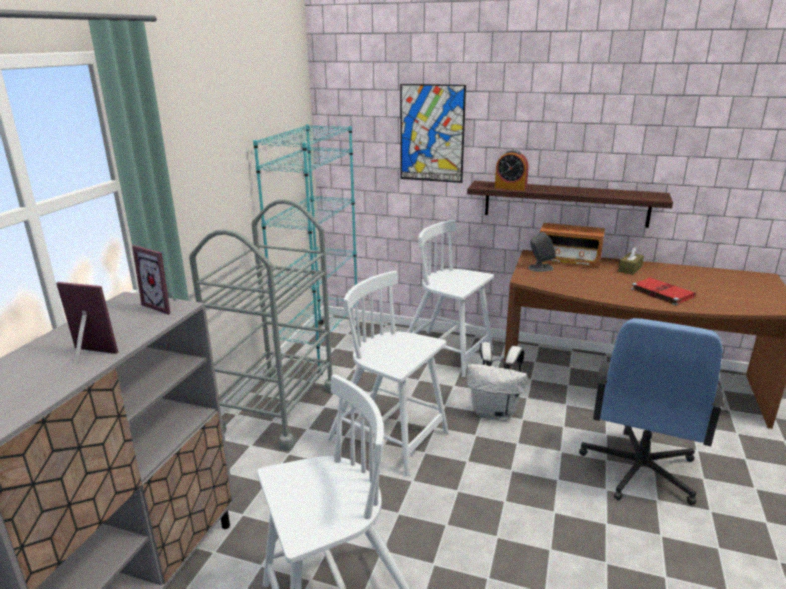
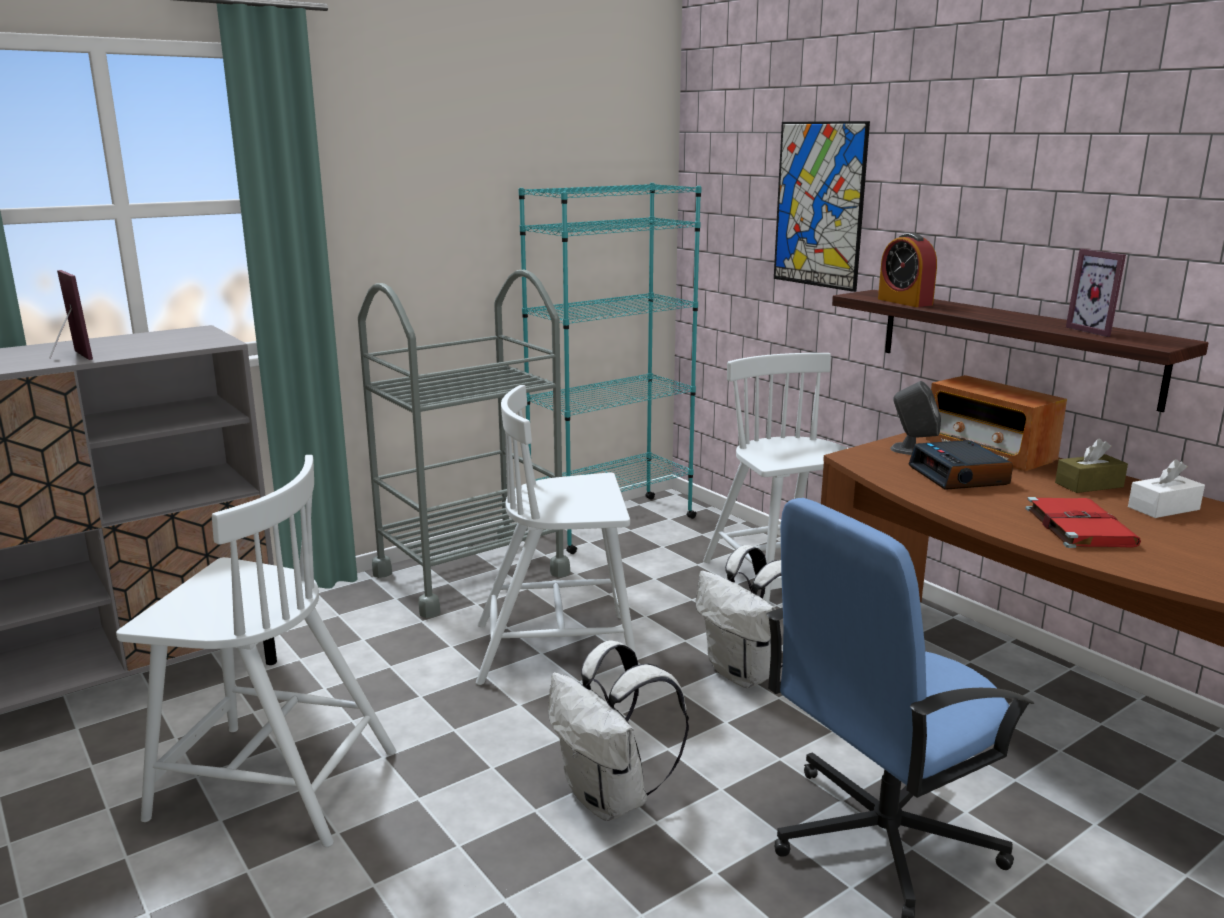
camera: 35 degrees right, 5 degrees down
picture frame [132,245,176,315] -> picture frame moved to [1066,249,1126,337]
white chair [327,271,448,476] -> white chair turned 75 degrees counterclockwise [476,385,637,685]
none -> white backpack [548,640,689,821]
none -> alarm clock [909,440,1013,490]
none -> white tissue box [1128,459,1205,518]

